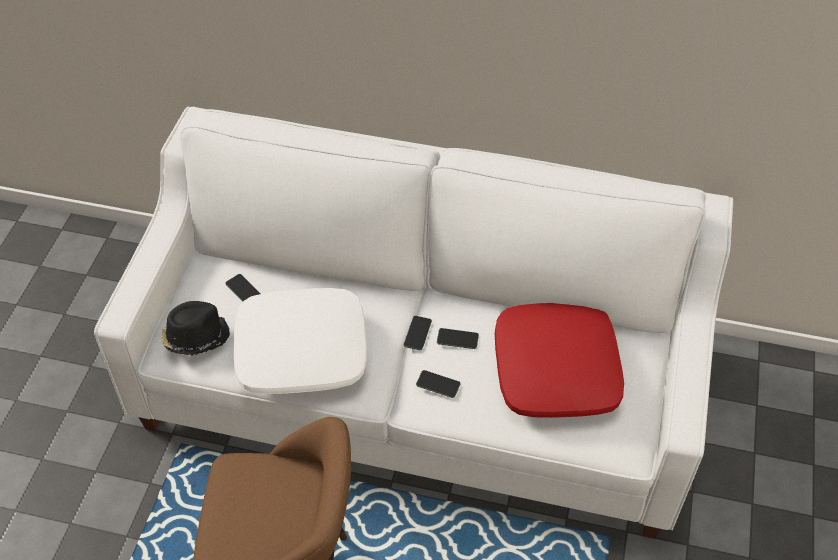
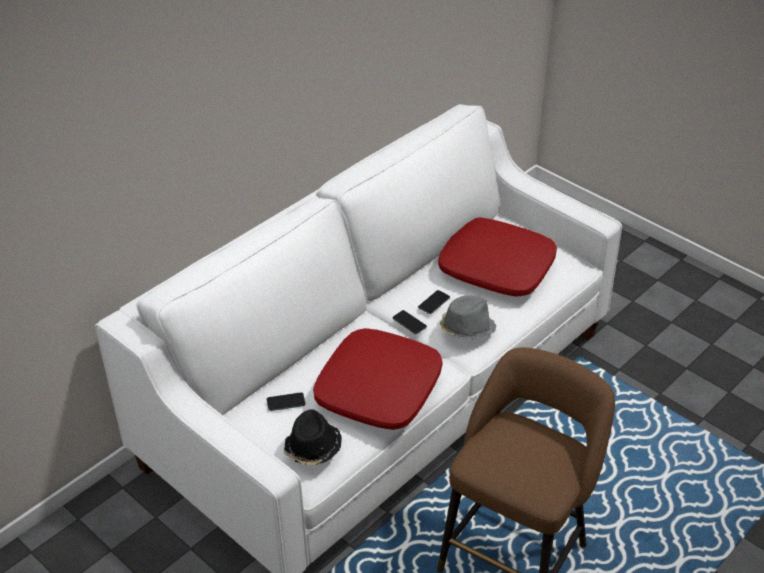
camera: 60 degrees left, 10 degrees down
white pillow [234,288,367,394] -> red pillow [313,328,443,430]
phone [416,370,461,398] -> grey hat [440,296,496,340]

